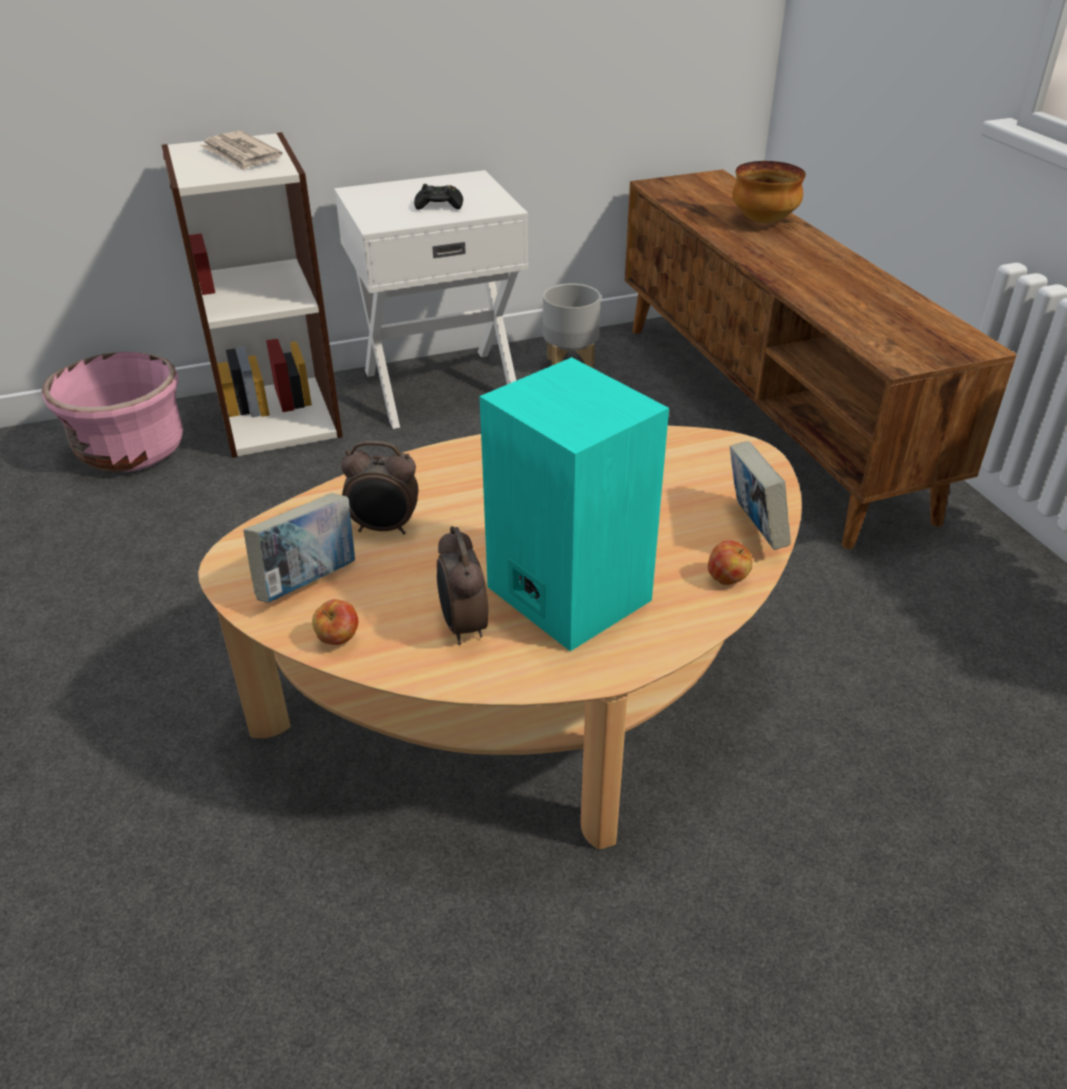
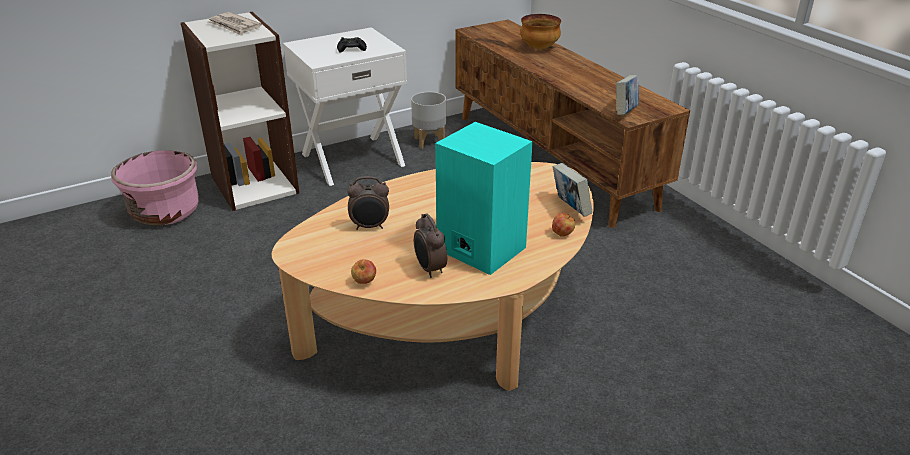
camera: 10 degrees left, 5 degrees down
book [243,493,355,603] -> book moved to [616,75,639,115]

